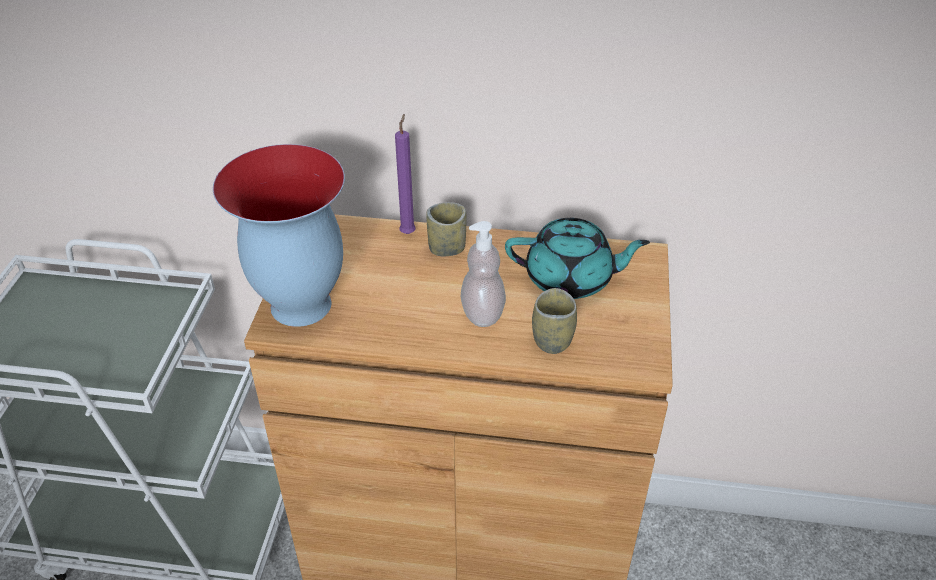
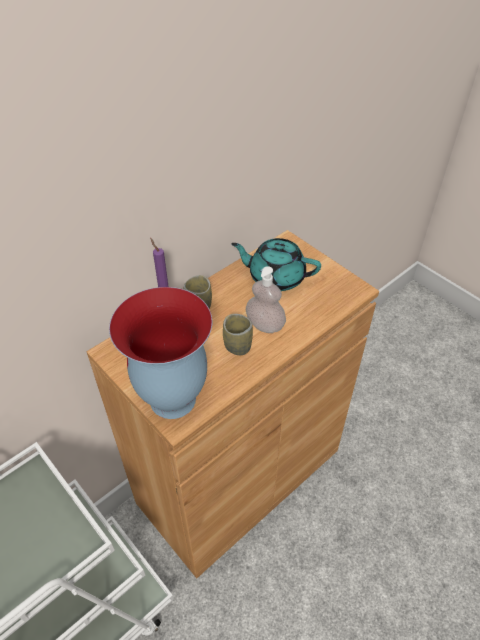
camera: 50 degrees left, 5 degrees up
turquoise teapot [505,218,650,299] -> turquoise teapot turned 120 degrees counterclockwise [231,238,321,291]
cup [532,288,577,354] -> cup moved to [223,314,253,355]

